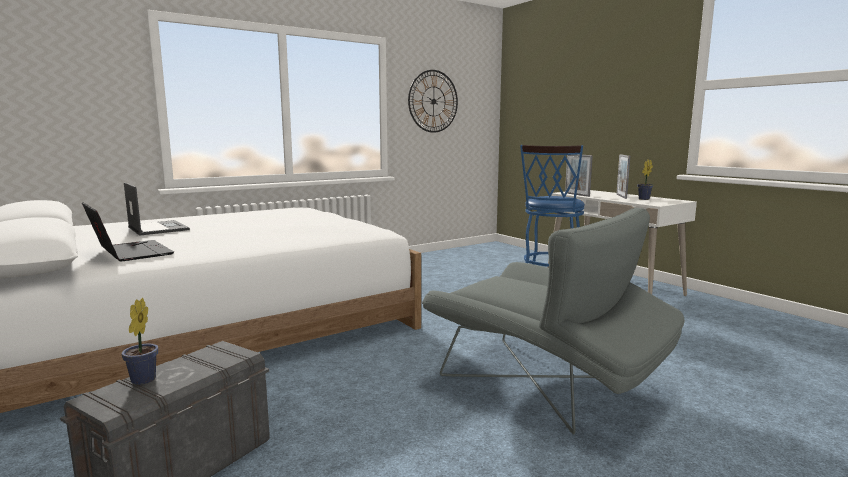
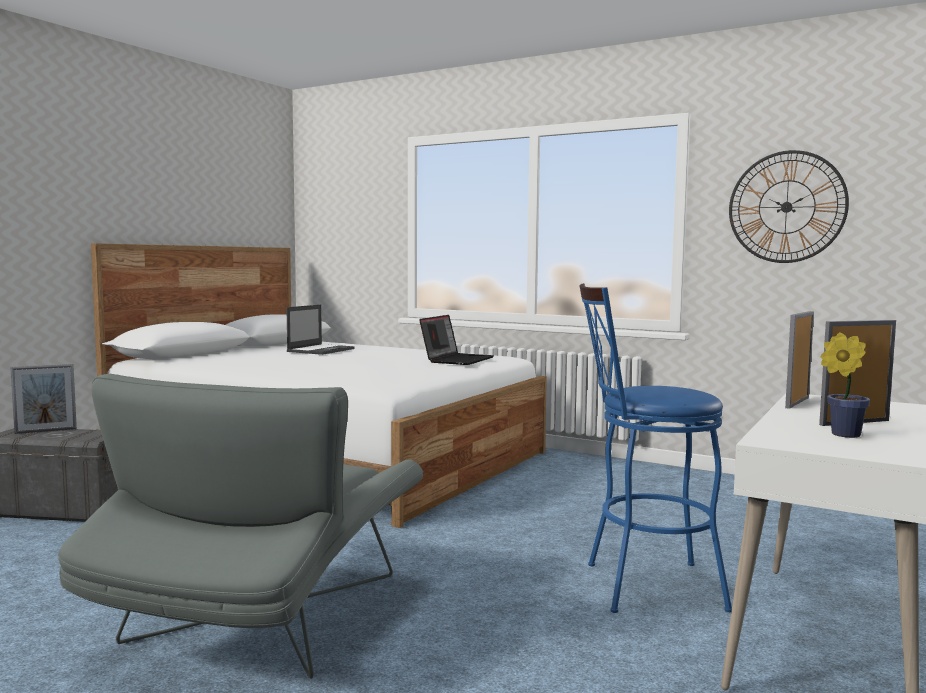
camera: 65 degrees right, 5 degrees down
laptop [82,202,174,262] -> laptop moved to [419,315,494,365]
potted plant [121,298,158,385] -> picture frame [10,364,77,434]

